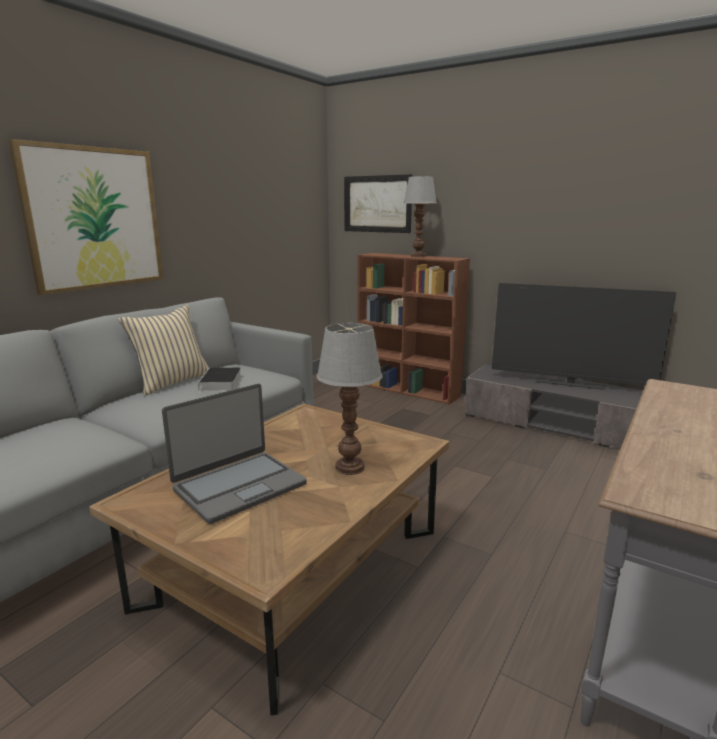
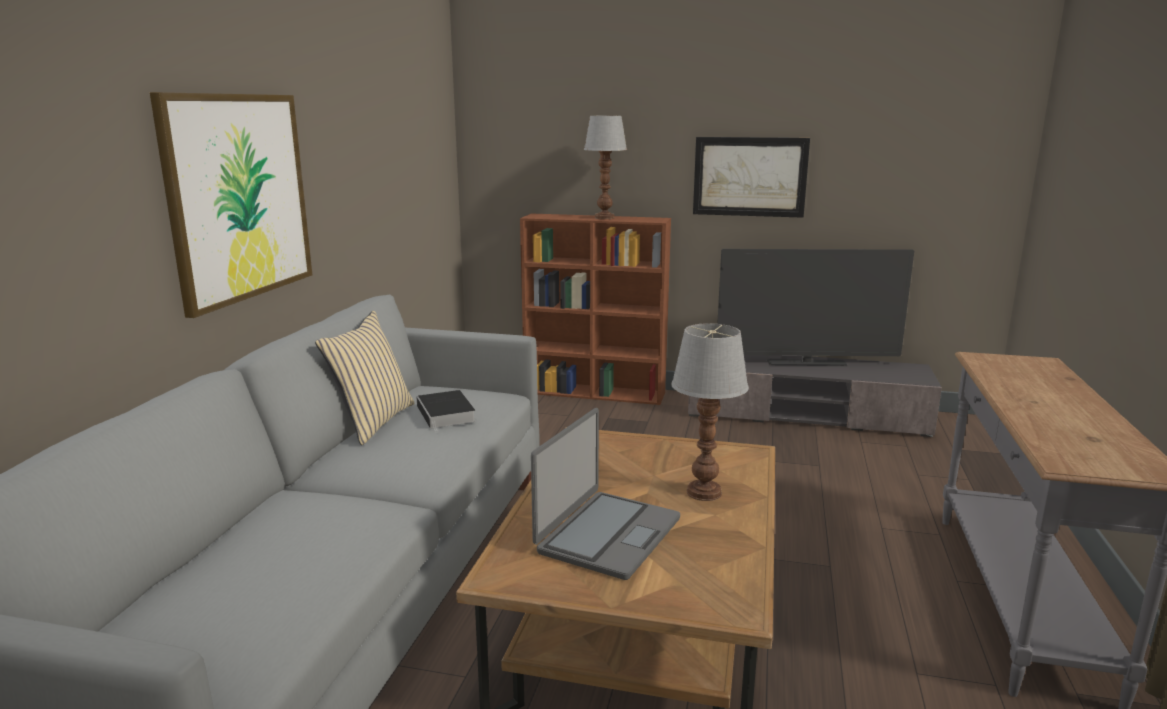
camera: 20 degrees left, 0 degrees up
picture [344,174,413,233] -> picture moved to [693,137,810,218]

